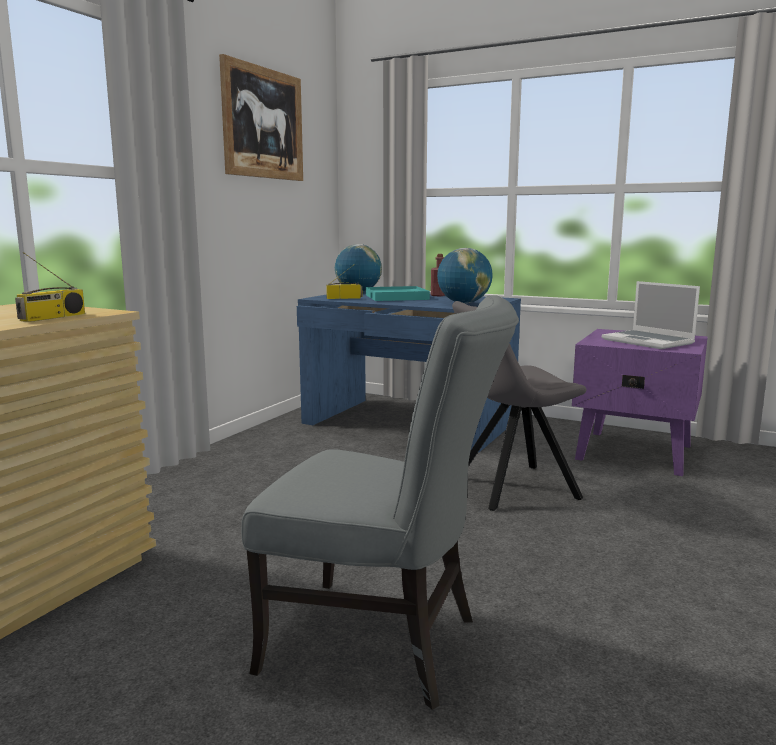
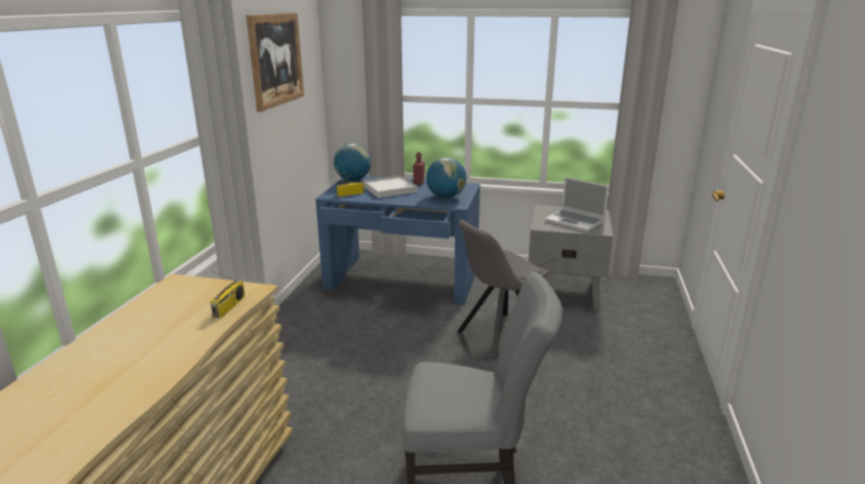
camera: 15 degrees left, 10 degrees up
turquoise tray [366,286,430,301] -> white tray [363,176,417,198]
purple nightstand [572,329,708,476] -> grey nightstand [528,205,613,310]

